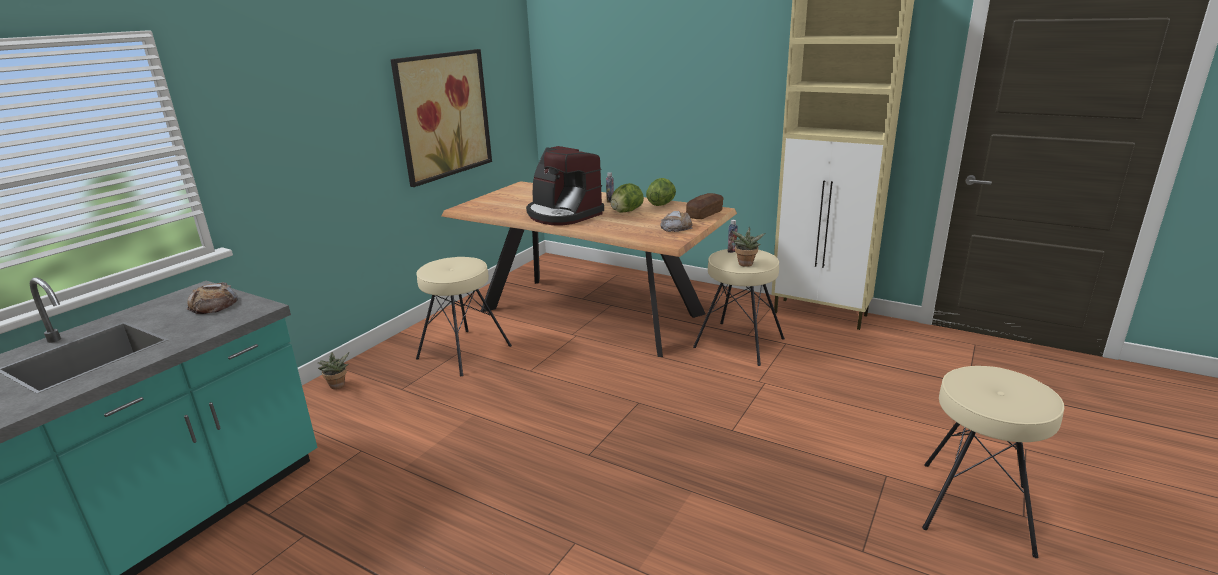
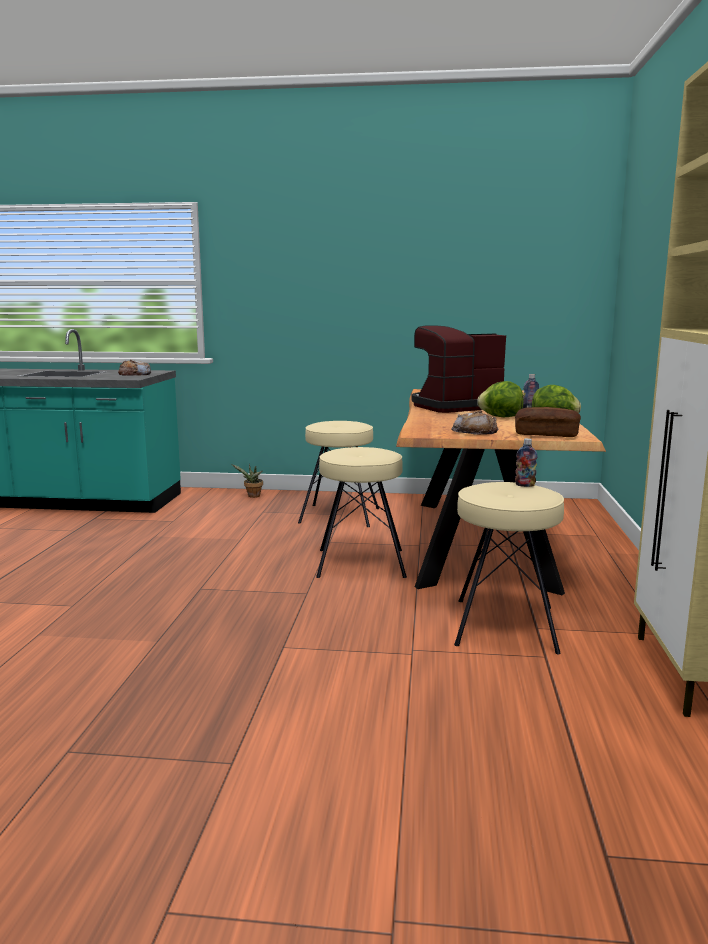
camera: 65 degrees right, 10 degrees down
picture [390,49,492,187] -> none
coffee machine [526,146,604,226] -> coffee machine turned 45 degrees clockwise [411,325,506,413]
potted plant [732,228,765,267] -> none
beige stool [922,366,1064,558] -> beige stool moved to [316,447,407,578]

